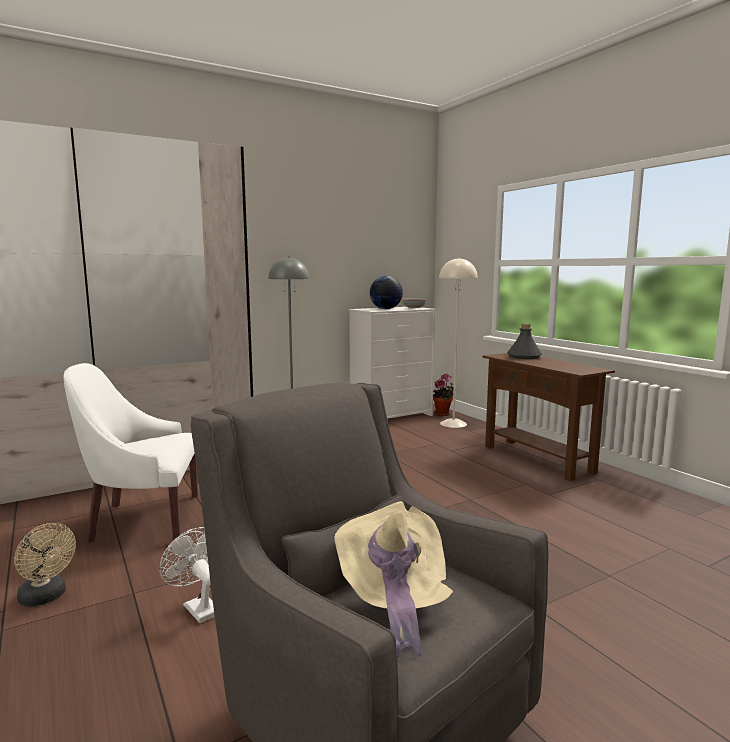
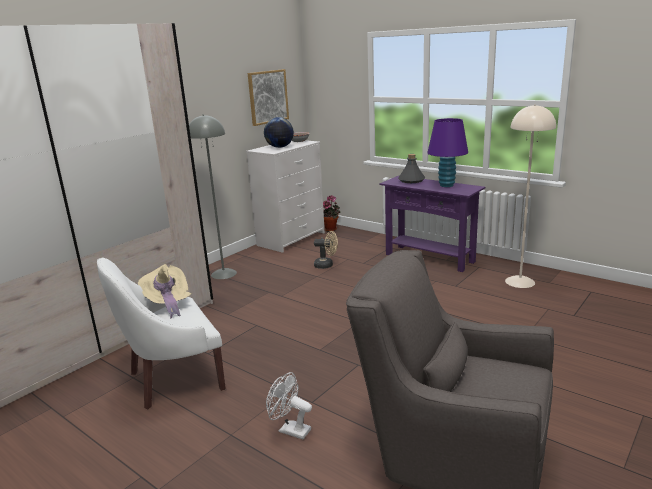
camera: 20 degrees left, 10 degrees up
beige fan [14,523,76,607] -> beige fan moved to [314,231,338,269]
beige hat [334,501,453,657] -> beige hat moved to [138,264,191,319]
beige floor lamp [439,257,478,428] -> beige floor lamp moved to [505,104,556,288]
brown console table [482,353,615,481] -> purple console table [379,176,485,272]
none -> picture [248,69,289,126]
none -> purple table lamp [427,118,468,187]

